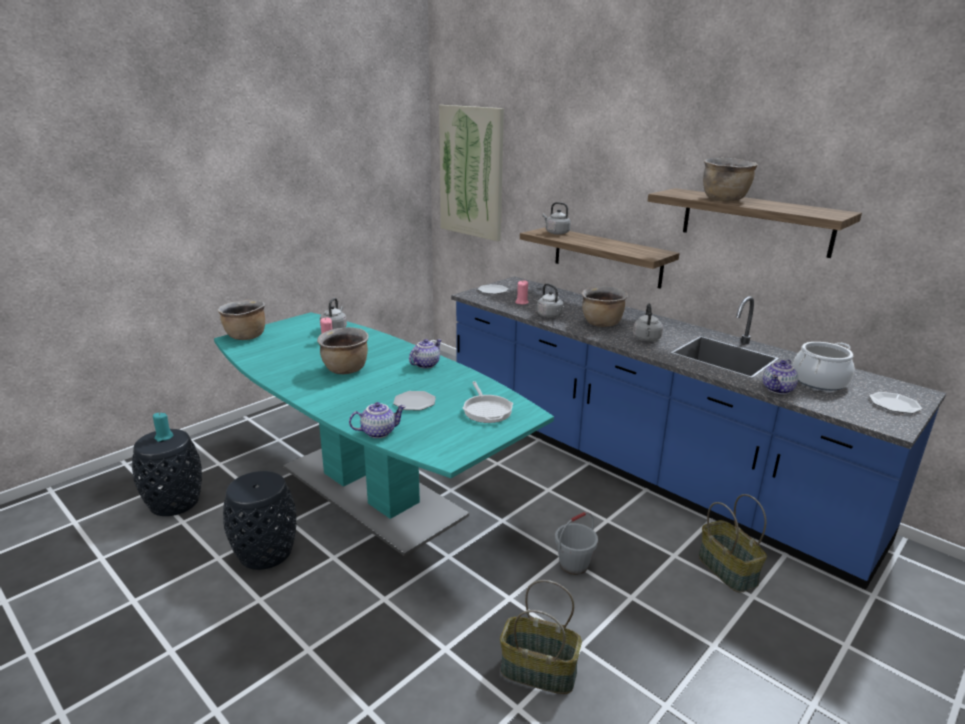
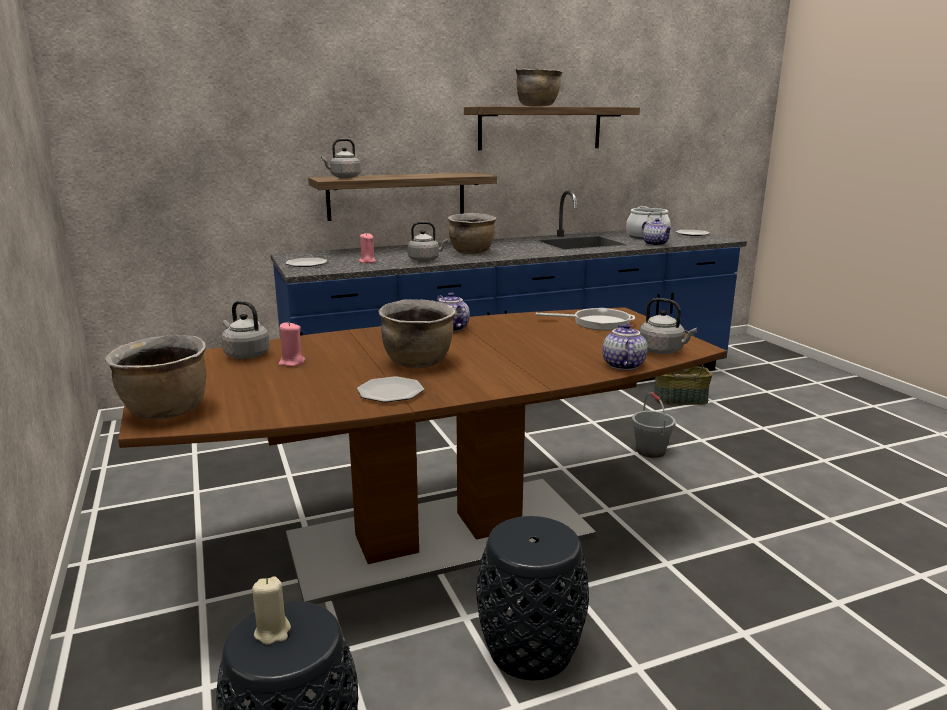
camera: 65 degrees left, 5 degrees down
turquoise candle [153,413,173,442] -> beige candle [252,576,291,645]
turquoise dining table [214,312,554,557] -> brown dining table [118,307,727,604]
plate [393,391,436,410] -> plate moved to [357,376,424,402]
picture [439,105,504,241] -> none
basket [500,580,582,694] -> none
grey kettle [633,303,663,341] -> grey kettle moved to [639,298,697,354]

